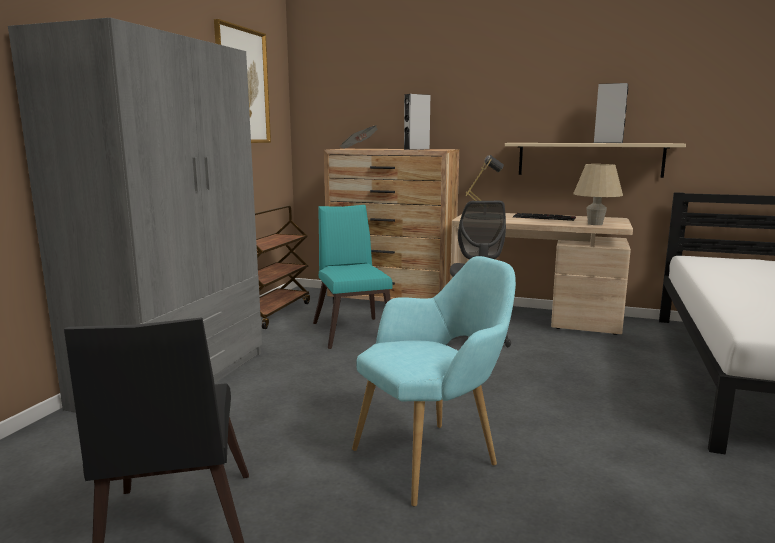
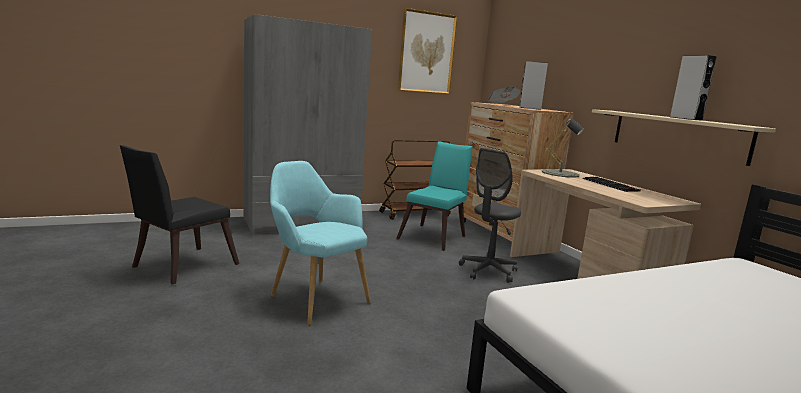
camera: 45 degrees right, 0 degrees up
turquoise armchair [352,256,516,507] -> turquoise armchair turned 150 degrees counterclockwise [270,161,371,325]
beige table lamp [573,164,623,225] -> none

